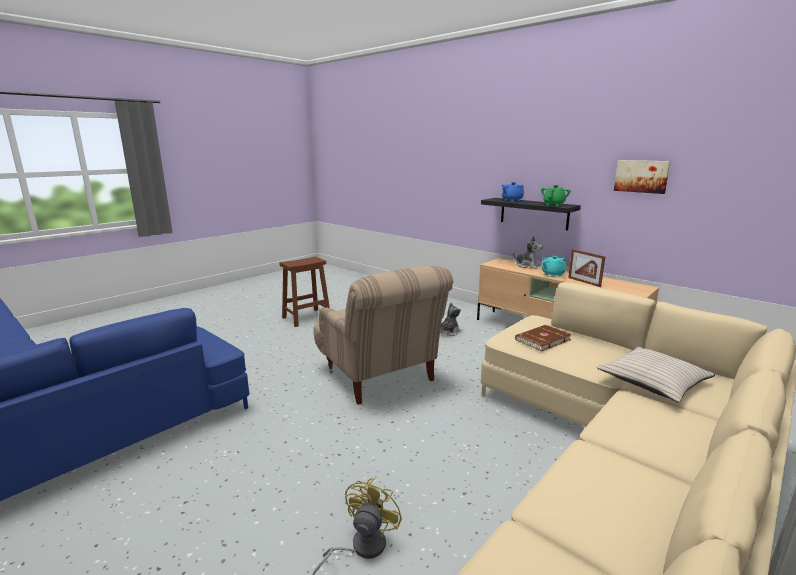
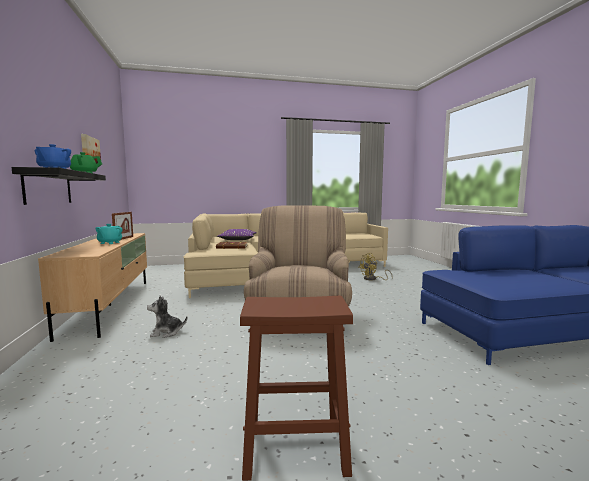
camera: 145 degrees left, 10 degrees down
plush toy [513,236,543,269] -> none
beige pillow [597,347,715,402] -> purple pillow [217,229,257,240]

